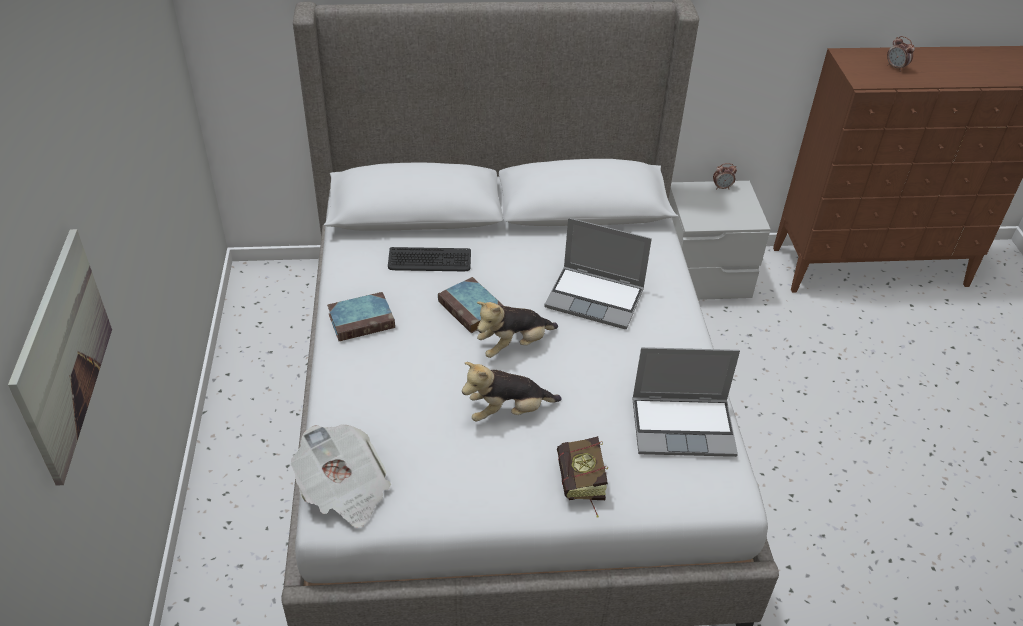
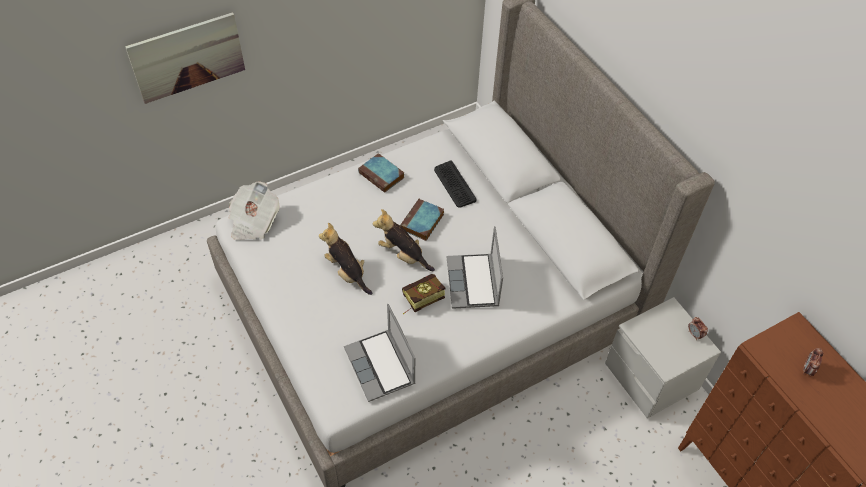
camera: 65 degrees right, 10 degrees up
book [557,436,608,518] -> book moved to [402,274,445,314]

